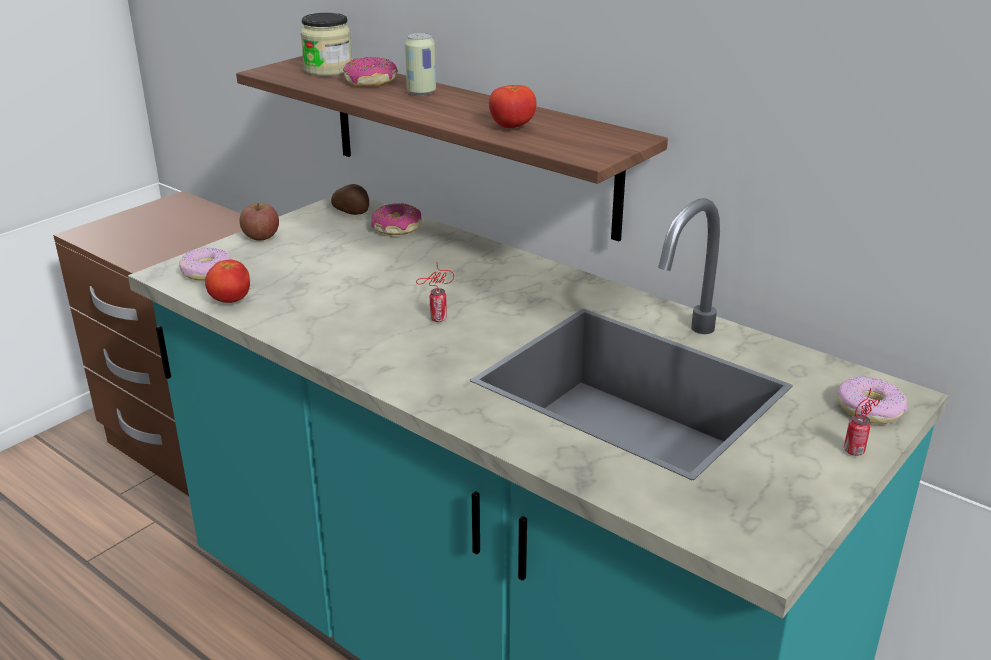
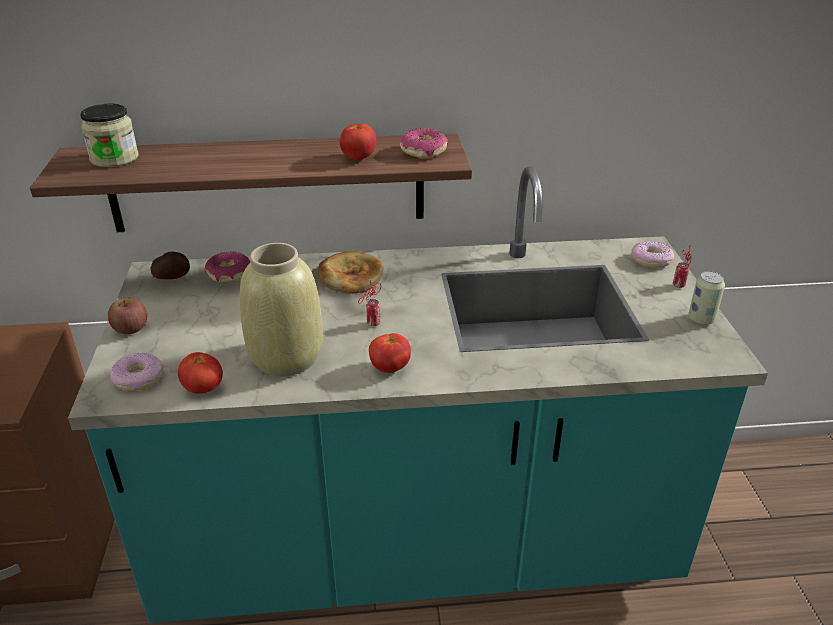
camera: 45 degrees left, 5 degrees up
donut [343,57,398,87] -> donut moved to [400,128,448,159]
can [405,33,436,95] -> can moved to [688,271,725,325]
none -> beige vase [240,243,323,376]
none -> bread [318,251,384,294]
none -> tomato [369,333,411,373]

